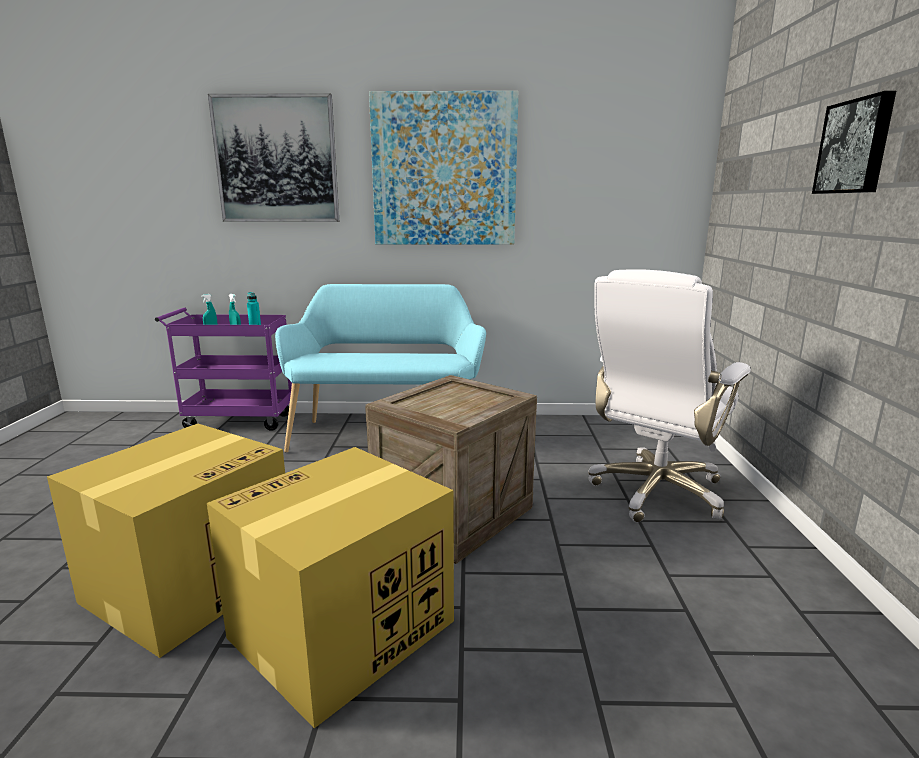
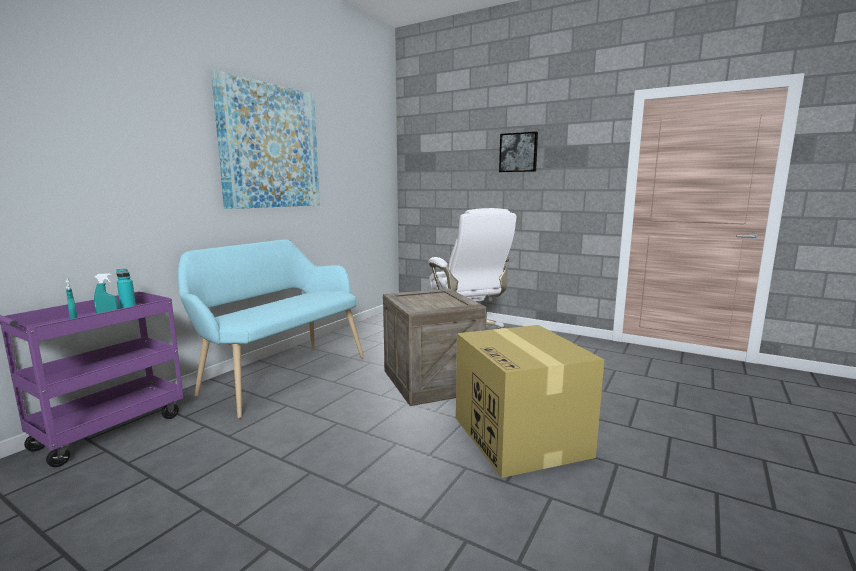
camera: 60 degrees left, 5 degrees down
cardboard box [47,424,285,658] -> none
picture [208,93,339,222] -> none

